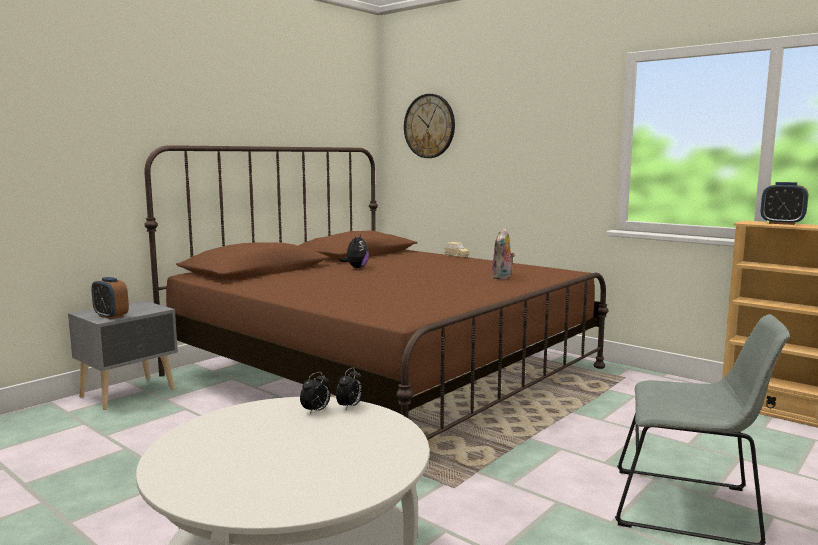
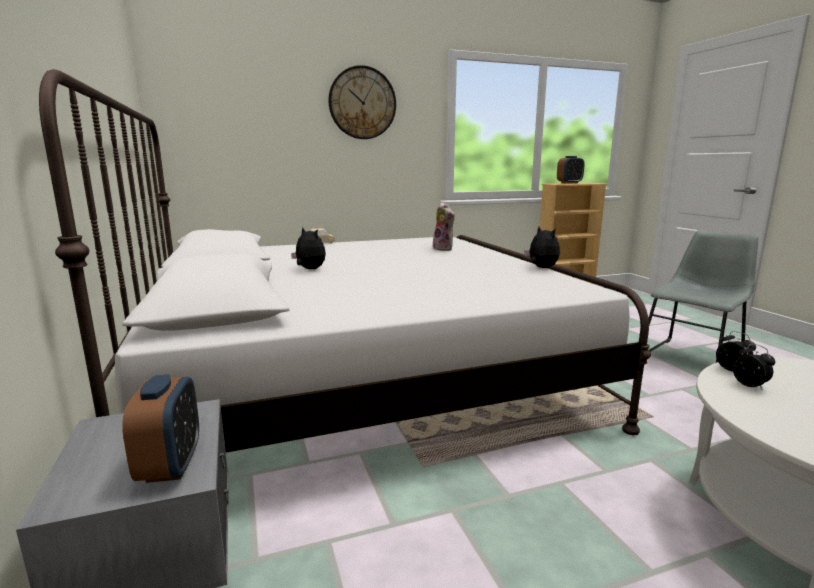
camera: 60 degrees left, 5 degrees up
alarm clock [91,277,129,319] -> alarm clock turned 75 degrees counterclockwise [122,375,199,483]
brown bed [144,145,609,440] -> white bed [39,69,651,453]
wall clock [404,94,455,158] -> wall clock moved to [328,65,396,139]
none -> plush toy [524,226,560,268]

